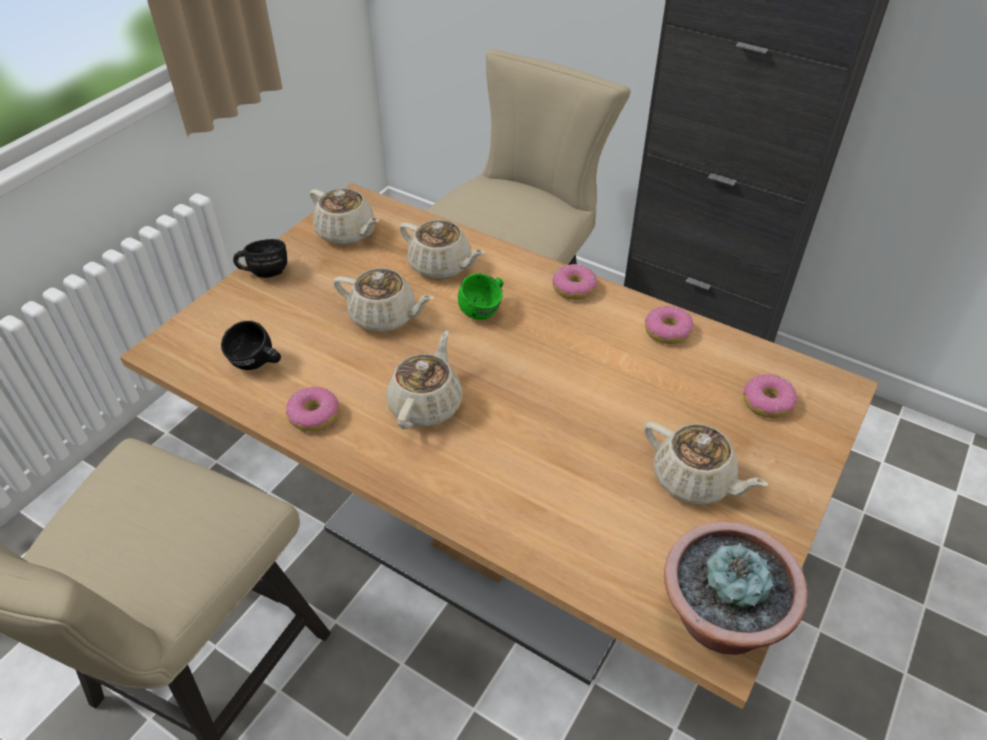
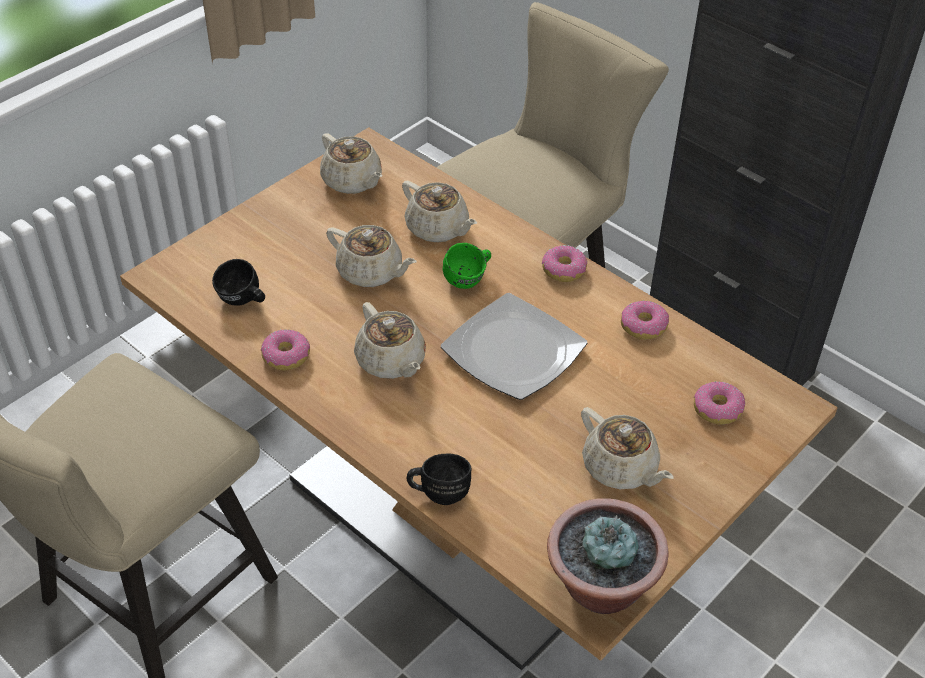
camera: 10 degrees right, 0 degrees up
black mug [233,239,287,278] -> black mug moved to [406,453,471,505]
beige teapot [386,330,463,429] -> beige teapot turned 120 degrees clockwise [354,302,426,379]
none -> plate [441,293,587,400]

